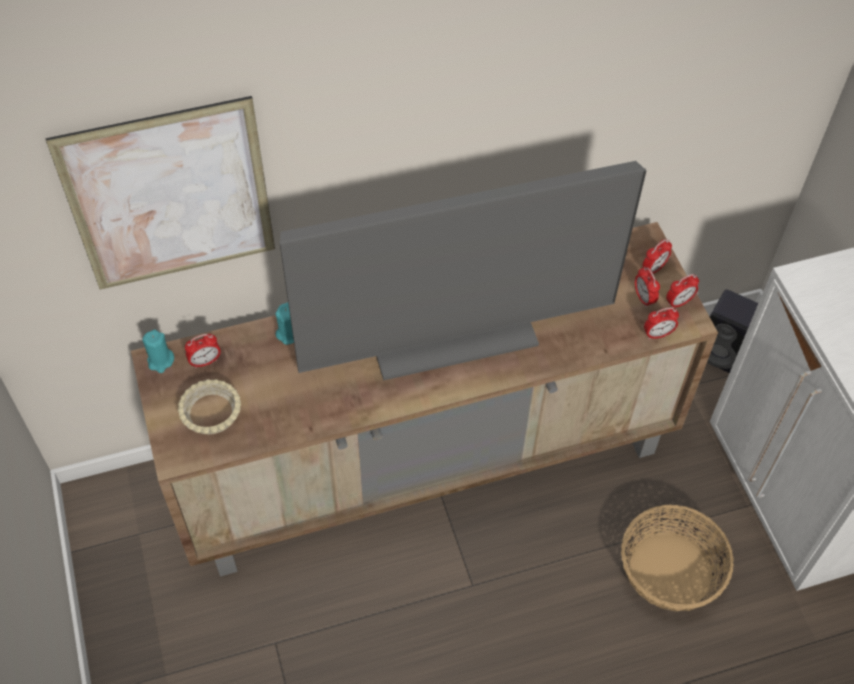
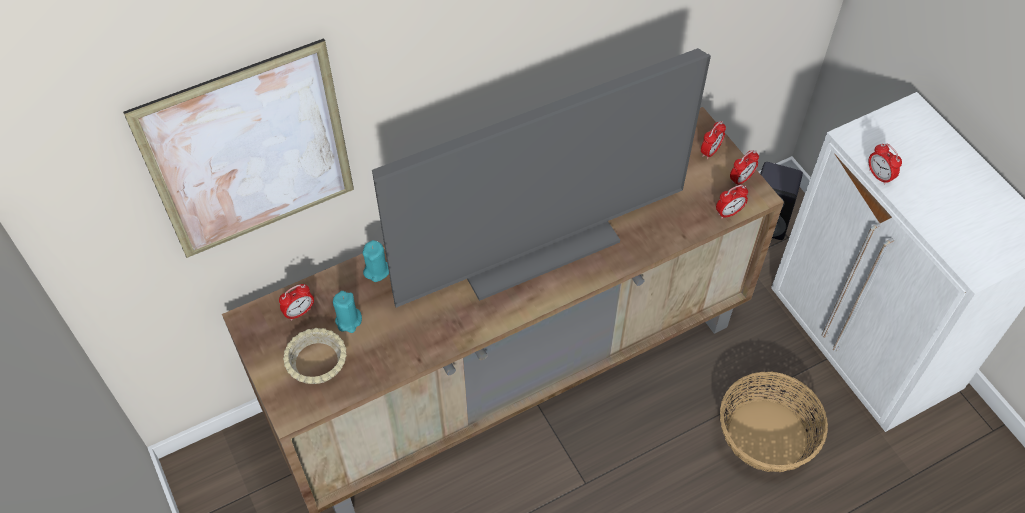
camera: 10 degrees left, 0 degrees up
turquoise candle [142,330,174,373] -> turquoise candle moved to [333,291,362,333]
alarm clock [635,266,660,307] -> alarm clock moved to [868,143,902,185]

